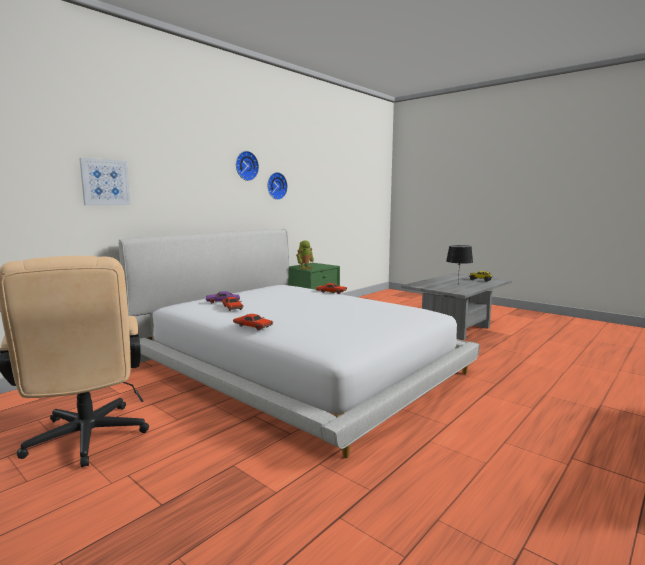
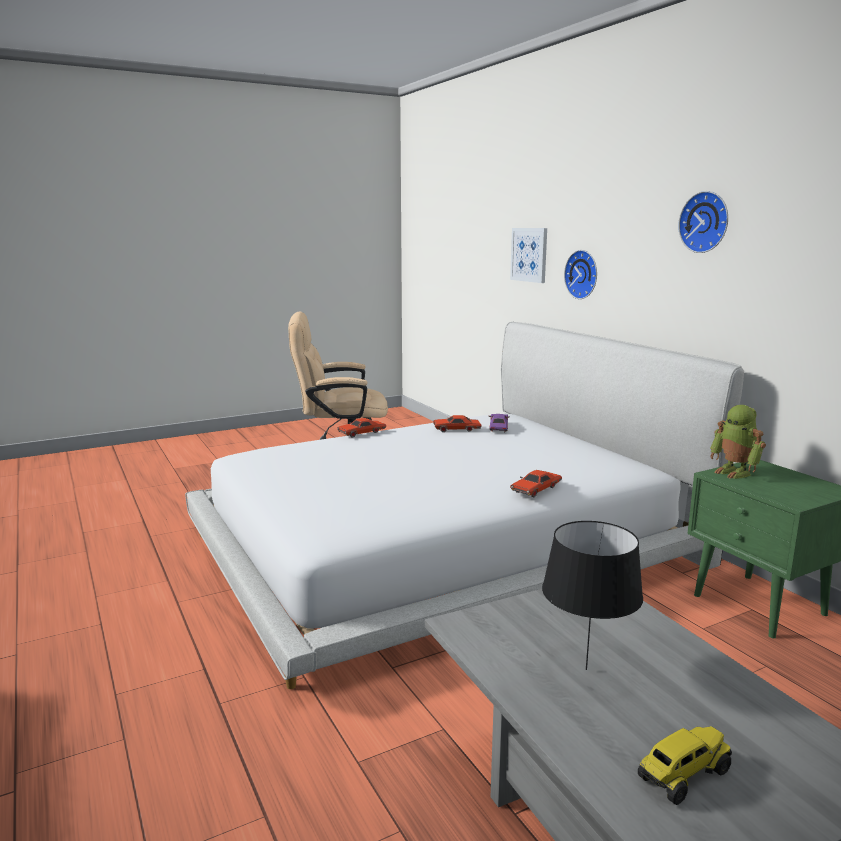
camera: 110 degrees right, 5 degrees up
wall clock [267,172,288,200] -> wall clock moved to [564,250,597,299]

